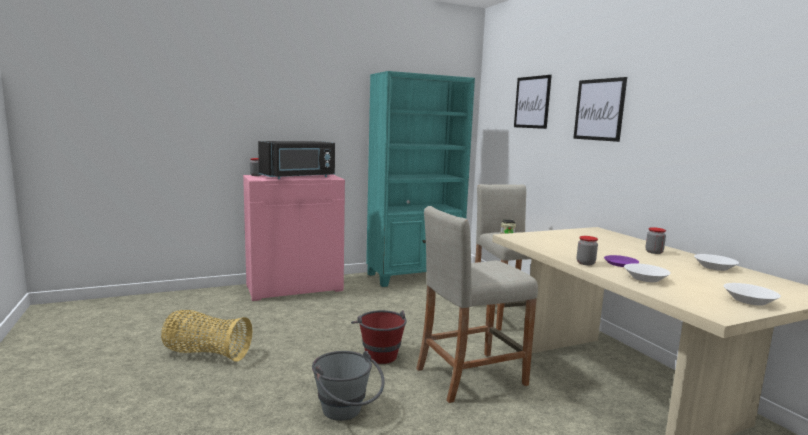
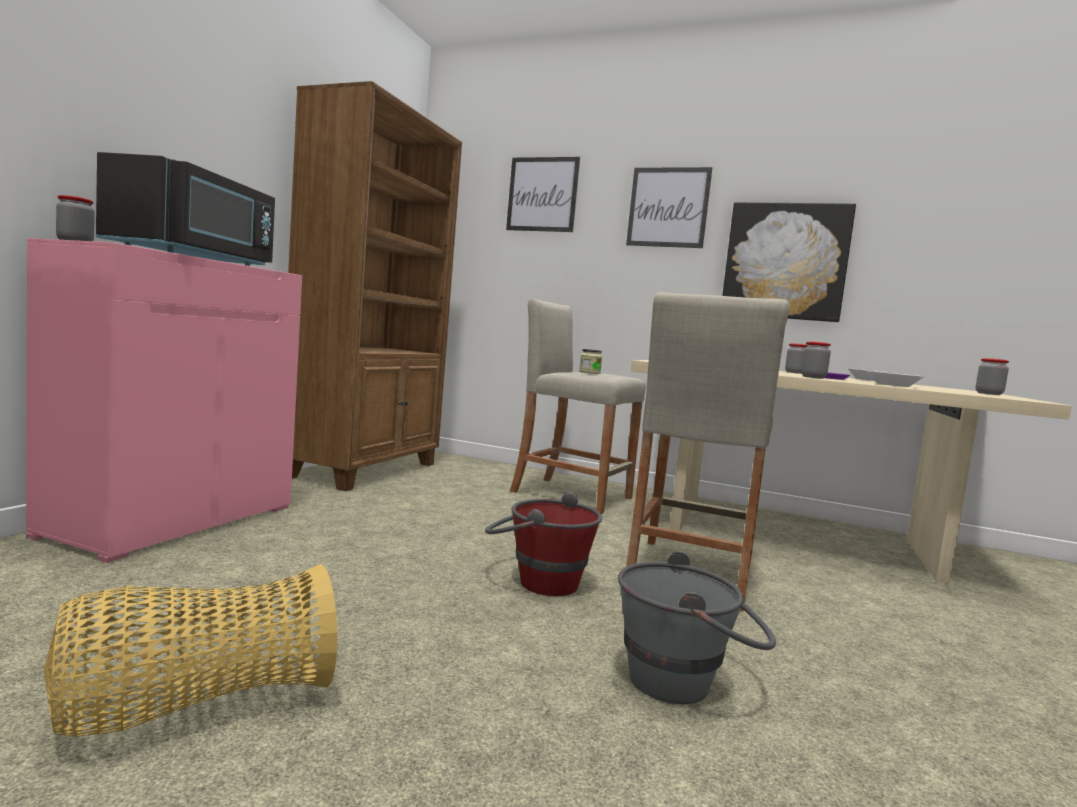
camera: 45 degrees left, 5 degrees down
turquoise bookcase [366,71,475,287] -> brown bookcase [288,81,462,491]
white bowl [723,283,781,306] -> jar [976,358,1009,395]
none -> picture [722,202,856,322]

